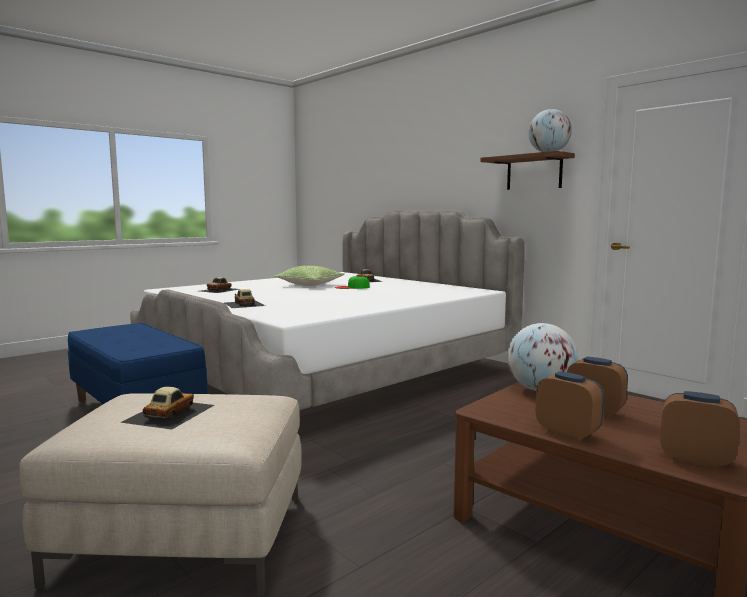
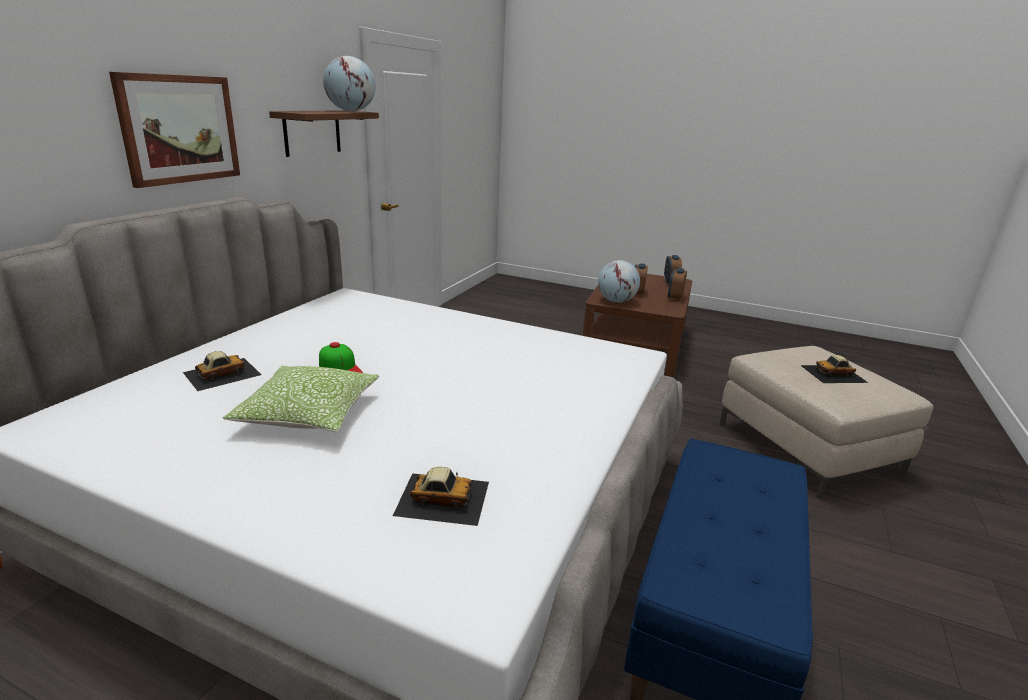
camera: 115 degrees left, 15 degrees up
toy car [225,289,265,308] -> none
none -> picture [109,72,240,188]

